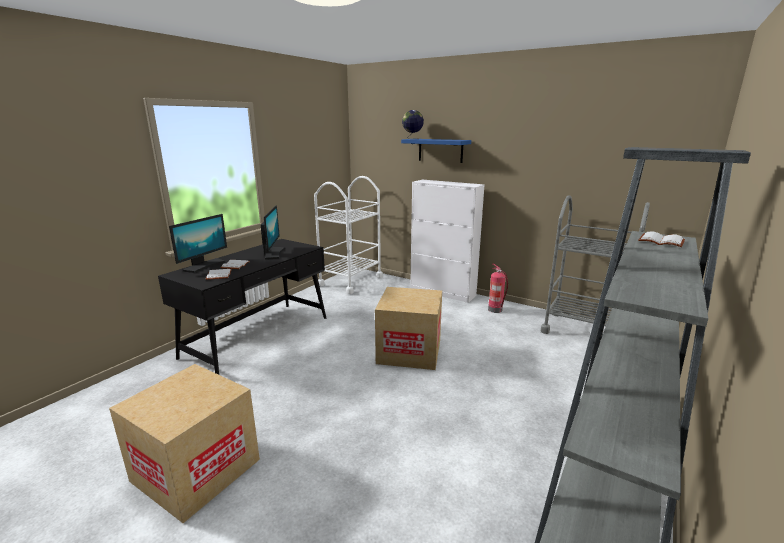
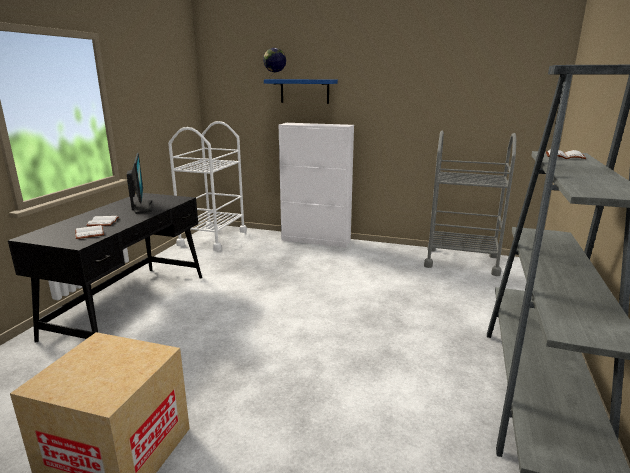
camera: 15 degrees left, 0 degrees up
monitor [169,214,227,273] -> none
cardboard box [375,287,442,370] -> none
fire extinguisher [488,264,508,313] -> none

